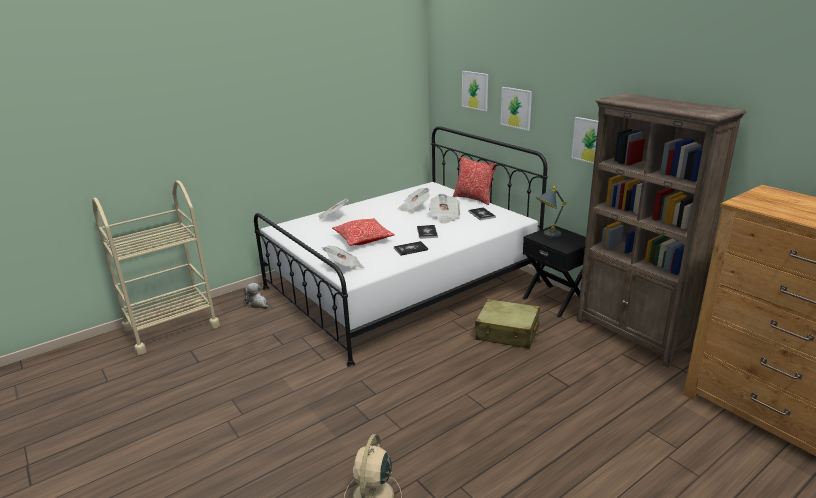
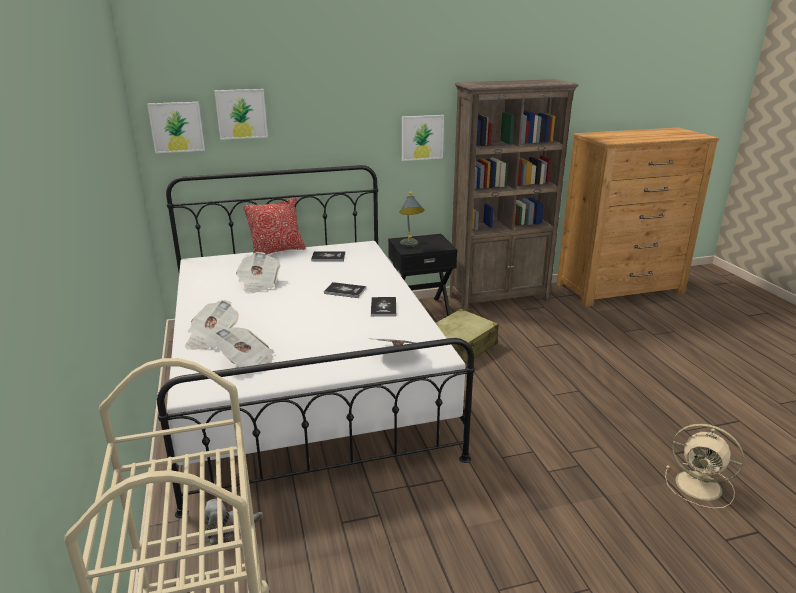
camera: 70 degrees left, 0 degrees up
pillow [332,218,395,246] -> none
newspaper [429,194,460,224] -> newspaper moved to [215,327,274,371]
picture [501,87,532,131] -> picture moved to [147,102,205,153]

